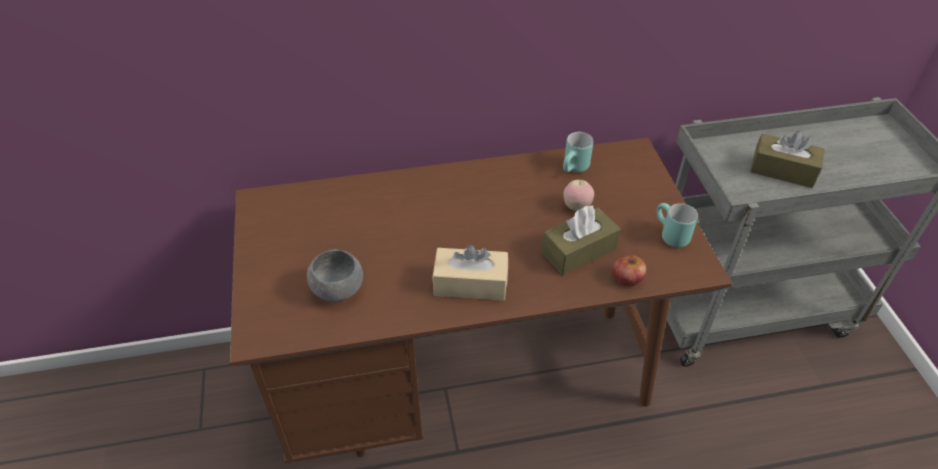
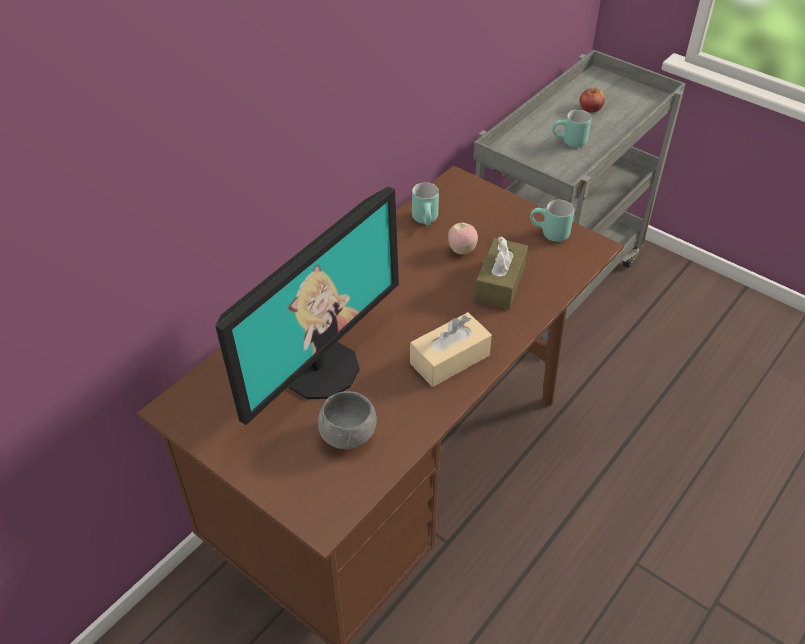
camera: 40 degrees left, 0 degrees up
apple [613,254,647,287] -> apple moved to [580,87,605,113]
brown tissue box [750,131,825,188] -> turquoise mug [552,110,591,147]
none -> monitor [215,186,399,425]

